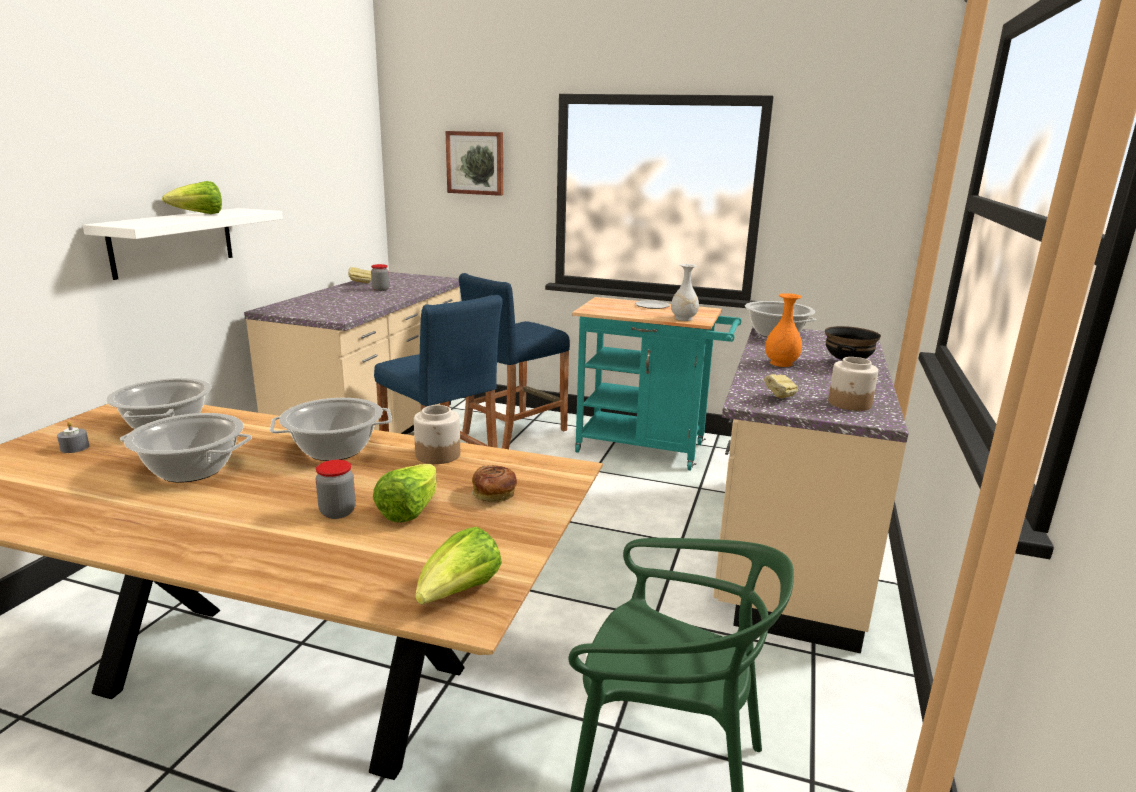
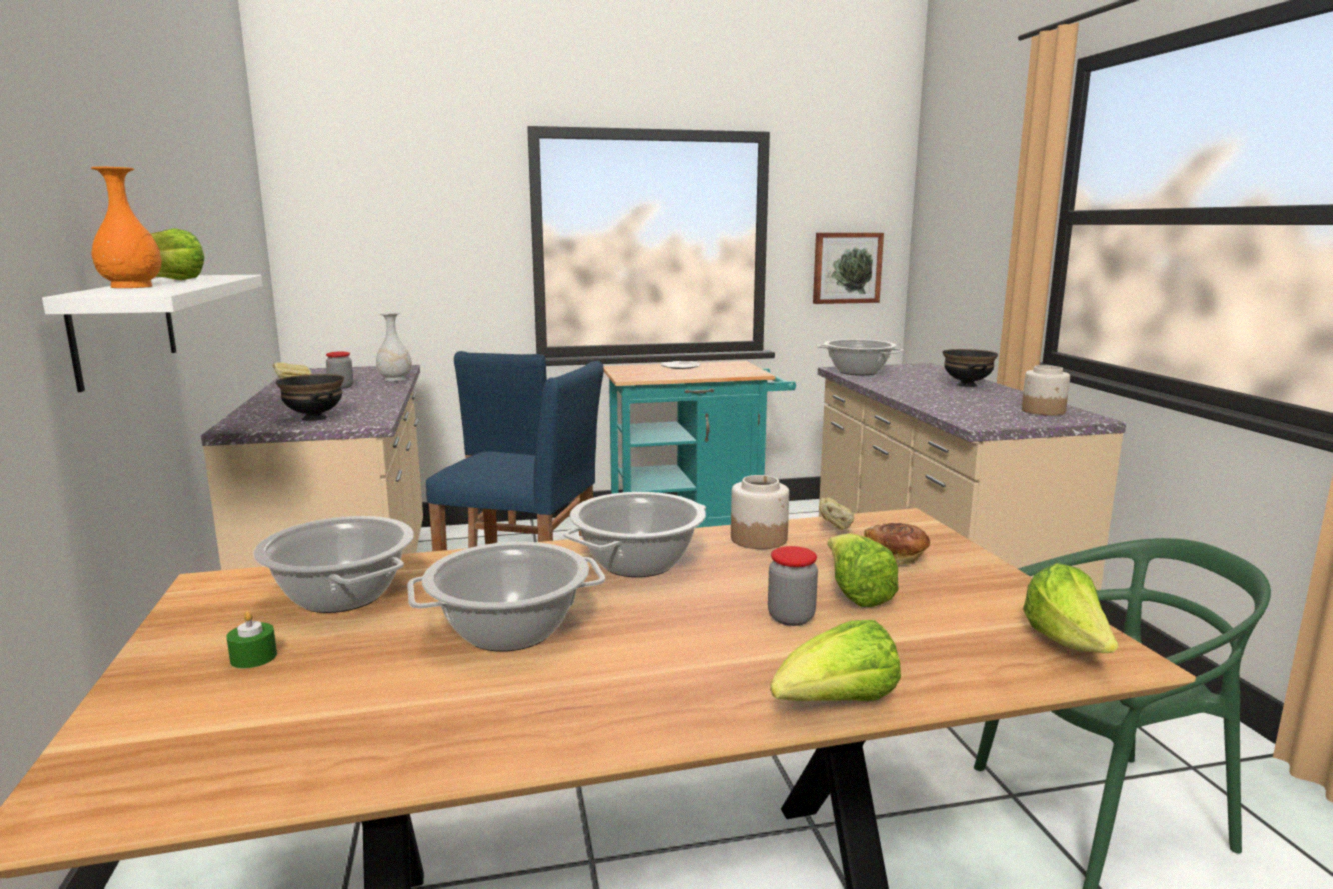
camera: 30 degrees left, 5 degrees down
grey candle [57,421,89,453] -> green candle [226,611,277,669]
picture [446,131,503,196] -> picture moved to [813,233,884,304]
white vase [671,264,699,321] -> white vase moved to [376,312,412,382]
bread [764,374,798,398] -> bread moved to [819,497,854,530]
orange vase [765,293,802,367] -> orange vase moved to [91,167,161,288]
none -> black bowl [276,374,344,421]
none -> lettuce [770,620,901,702]

